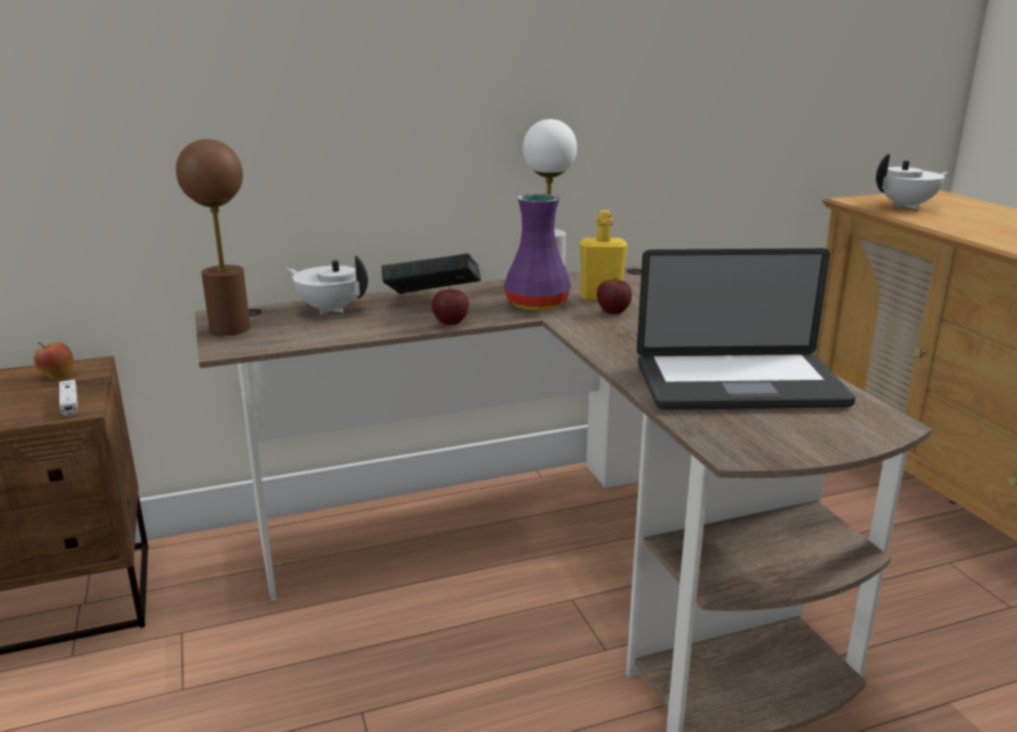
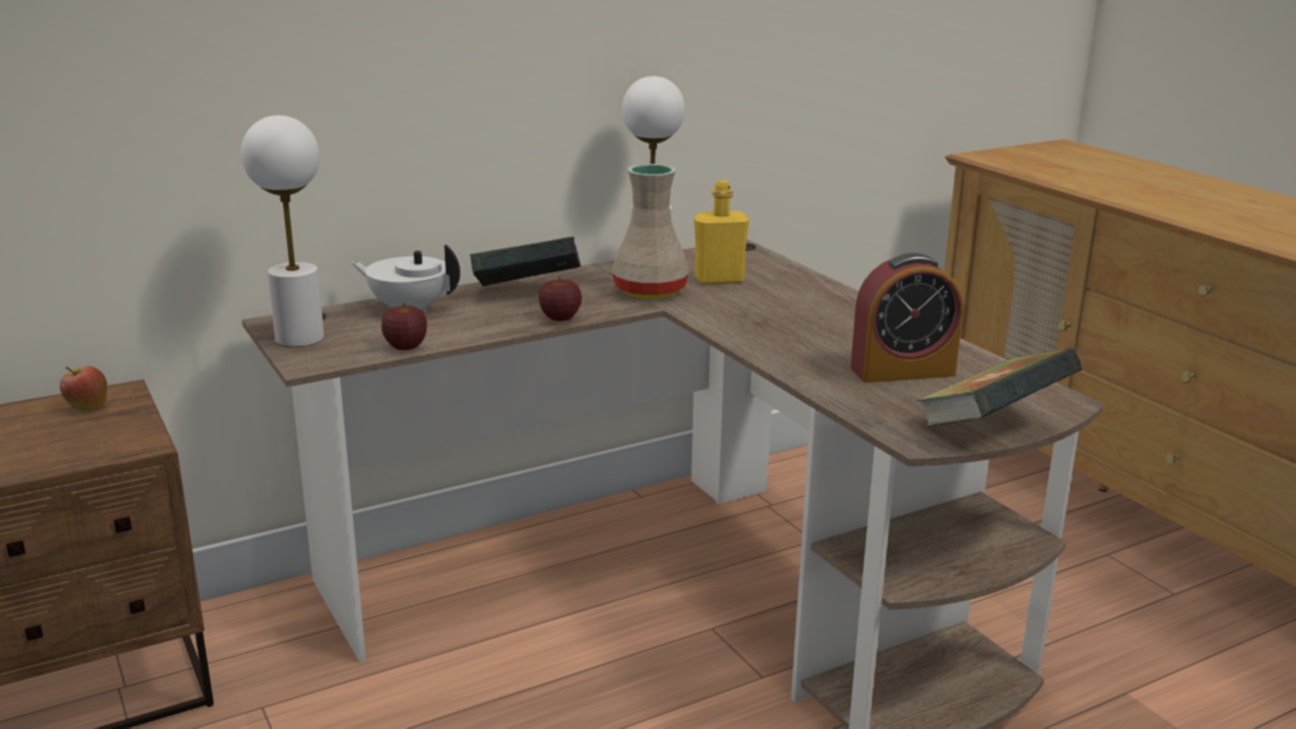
camera: 10 degrees left, 0 degrees up
white game controller [59,380,78,416] -> none
brown table lamp [176,139,250,336] -> white table lamp [241,115,324,347]
purple vase [504,194,571,310] -> beige vase [612,164,689,299]
apple [597,277,632,314] -> apple moved to [382,303,427,350]
laptop [637,248,856,410] -> alarm clock [851,253,963,383]
white teapot [876,154,949,210] -> none
none -> book [916,348,1082,427]

